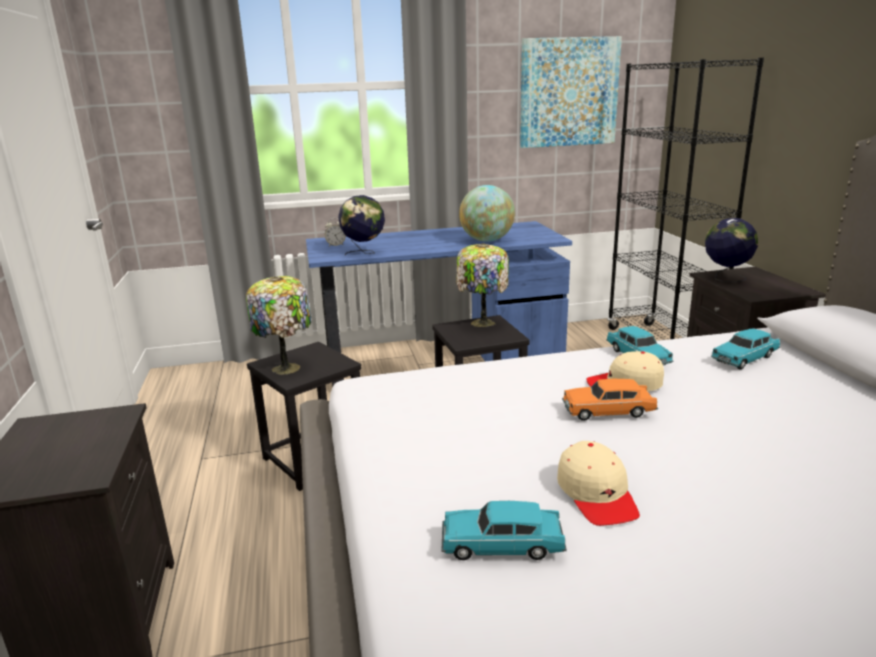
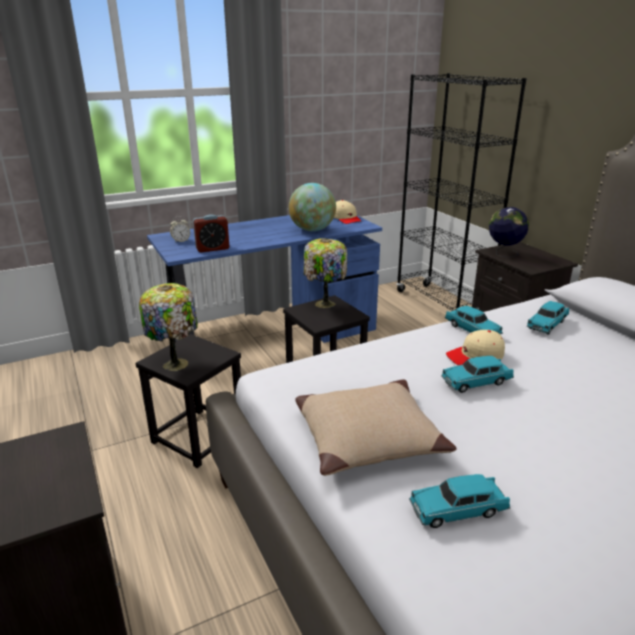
camera: 15 degrees left, 5 degrees up
globe [338,195,385,256] -> alarm clock [193,214,230,253]
picture [520,36,622,148] -> none
beige cap [557,441,640,526] -> beige cap moved to [334,200,361,224]
orange toy car [562,379,658,421] -> turquoise toy car [441,356,514,393]
none -> beige pillow [295,380,457,476]

